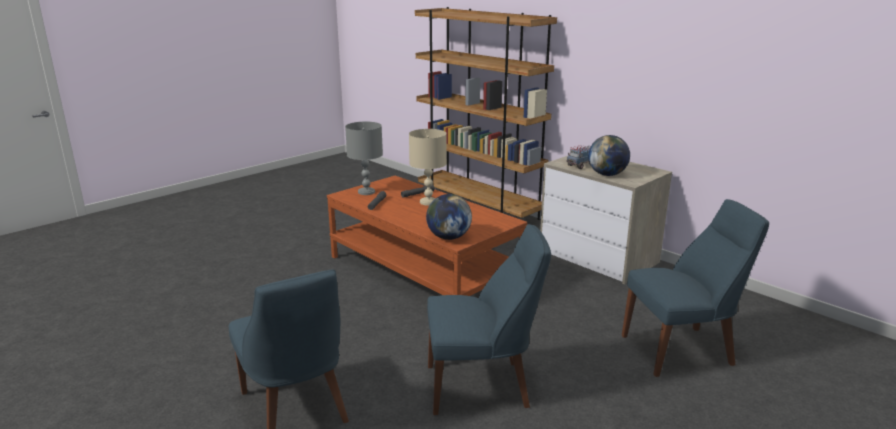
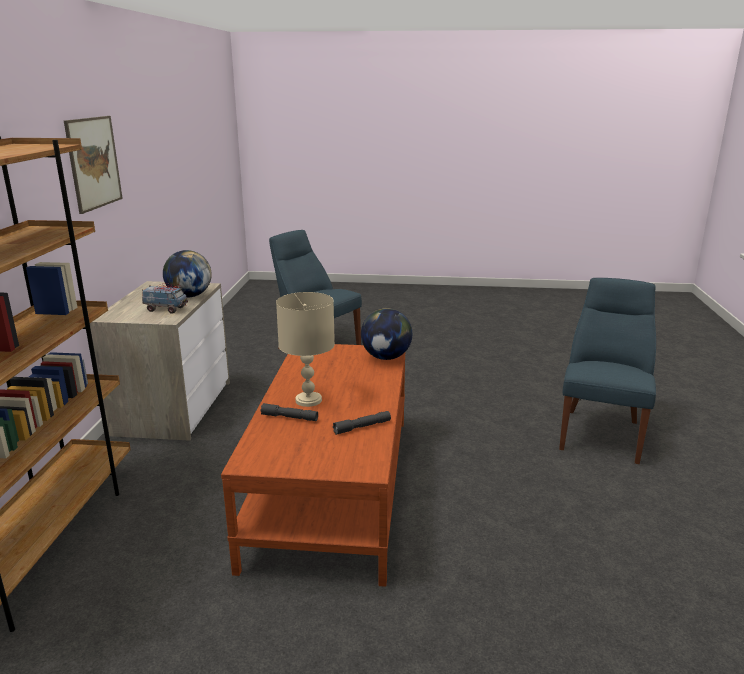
camera: 130 degrees left, 0 degrees up
grey table lamp [345,122,383,195] -> none
blue chair [427,224,551,415] -> none
none -> picture [64,116,123,214]

